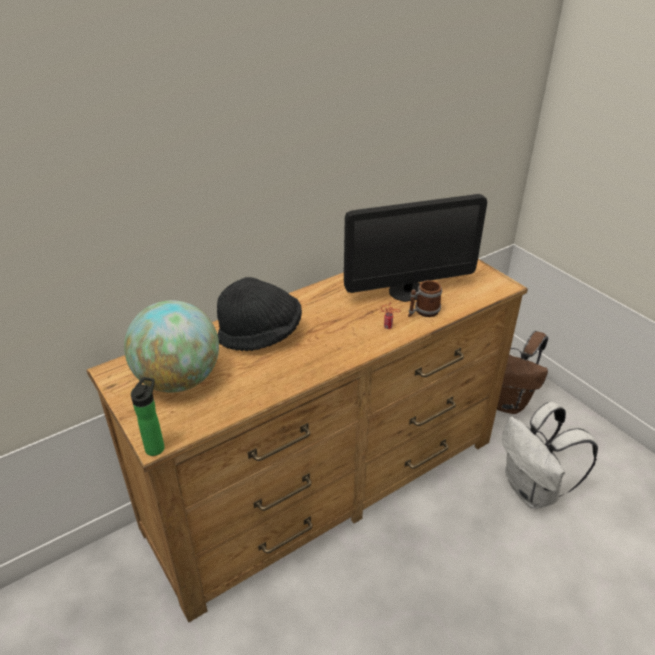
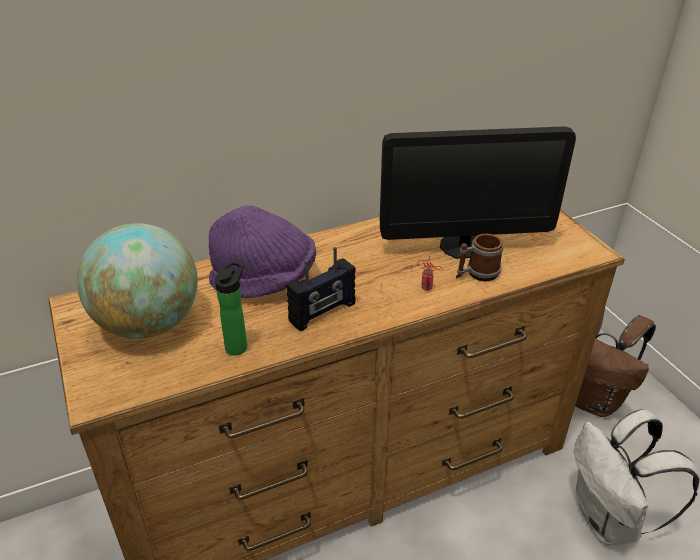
camera: 10 degrees right, 0 degrees up
bottle [131,377,165,456] -> bottle moved to [215,261,247,355]
black hat [217,277,302,351] -> purple hat [209,205,316,298]
none -> radio [286,247,356,331]

